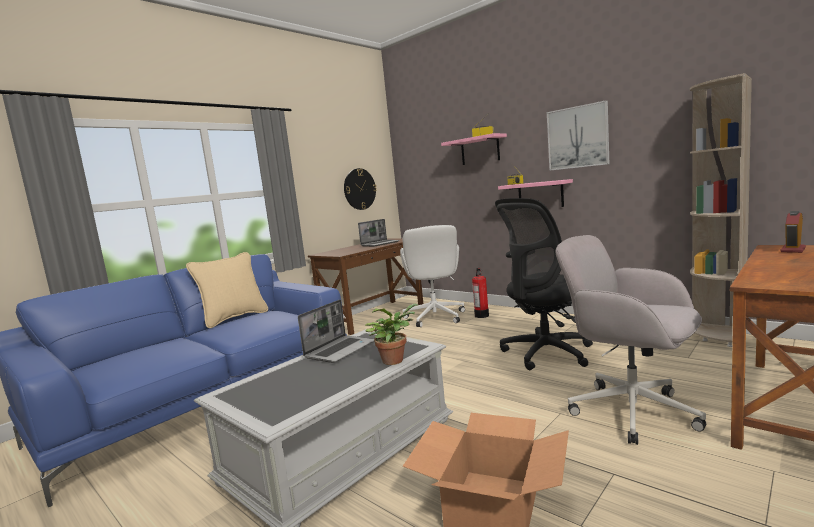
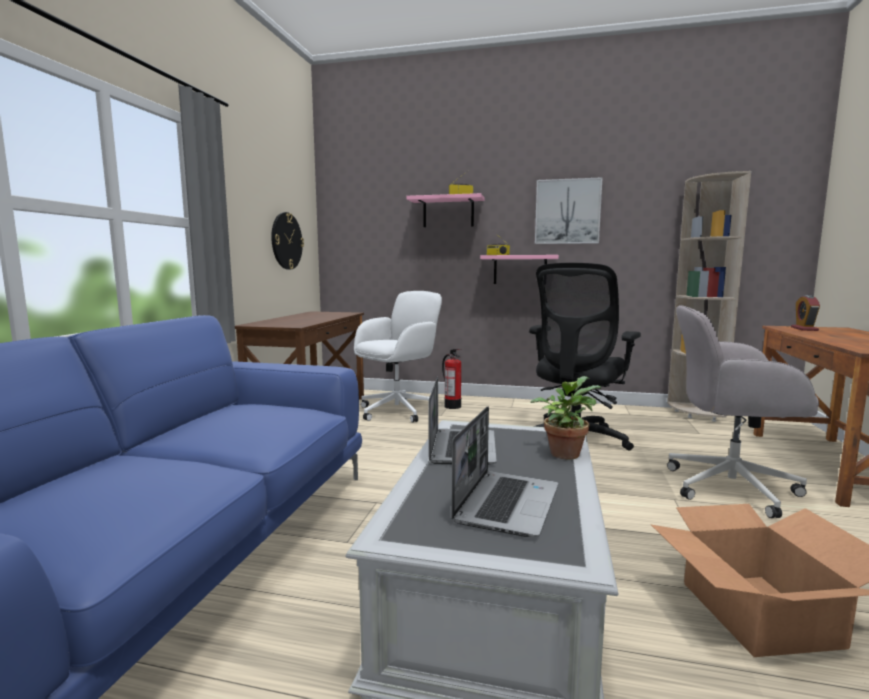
camera: 30 degrees left, 0 degrees up
beige pillow [186,252,268,328] -> none
laptop [358,219,400,247] -> laptop moved to [451,406,558,537]
white office chair [400,225,465,327] -> white office chair turned 105 degrees counterclockwise [354,291,442,423]

